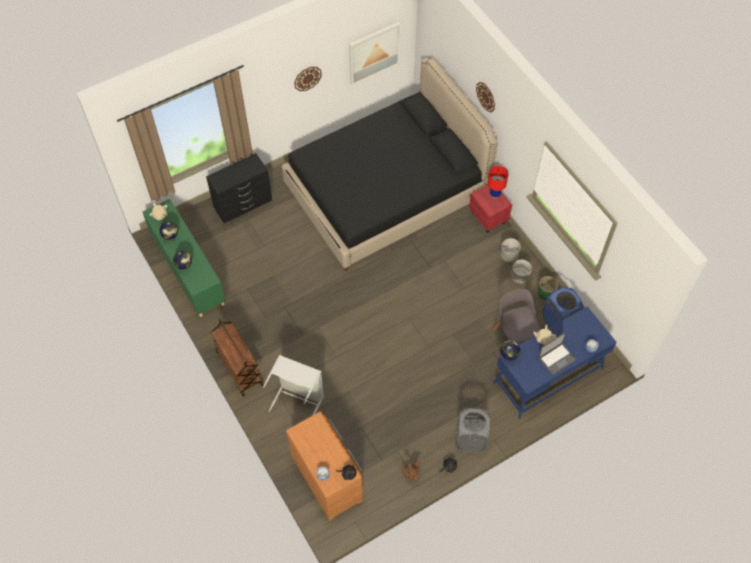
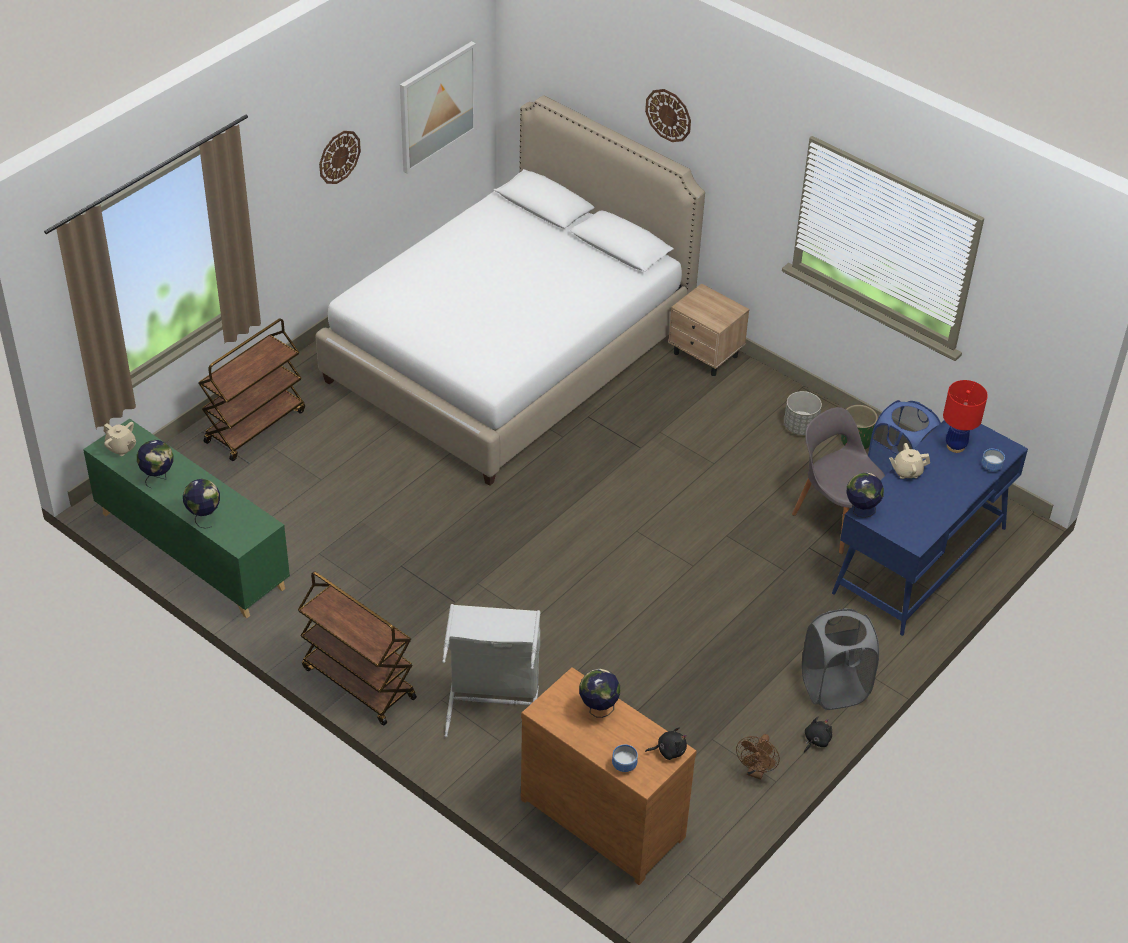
camera: 20 degrees left, 15 degrees down
black dresser [206,153,272,223] -> brown cart [198,318,305,461]
black bed [282,58,498,271] -> white bed [315,96,705,486]
red nightstand [469,185,512,233] -> beige nightstand [668,283,749,376]
red table lamp [488,166,509,198] -> red table lamp moved to [943,380,988,453]
grey planter [500,238,520,262] -> none
laptop [538,332,576,375] -> none
none -> globe [579,669,620,718]

